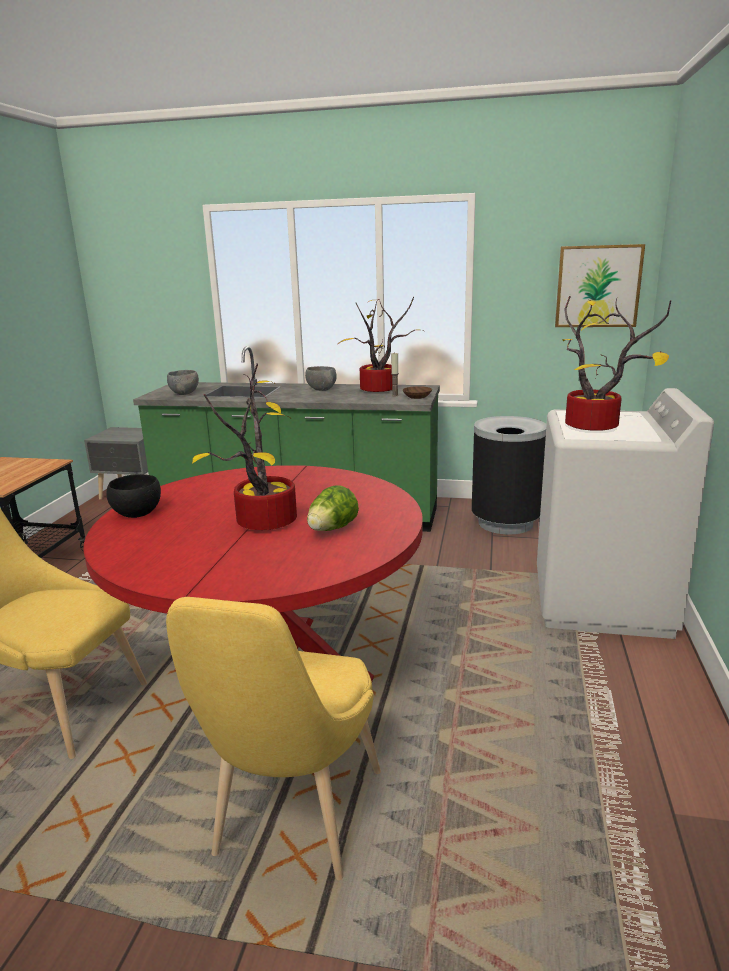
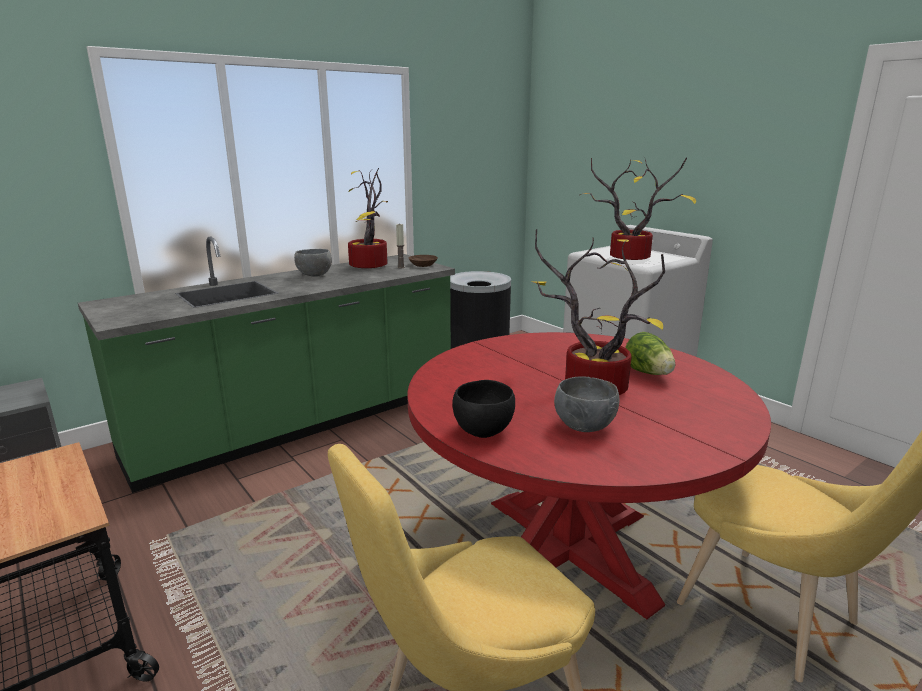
camera: 50 degrees left, 0 degrees up
grey bowl [167,370,199,395] -> grey bowl moved to [554,377,619,432]
picture [555,244,645,327] -> none

